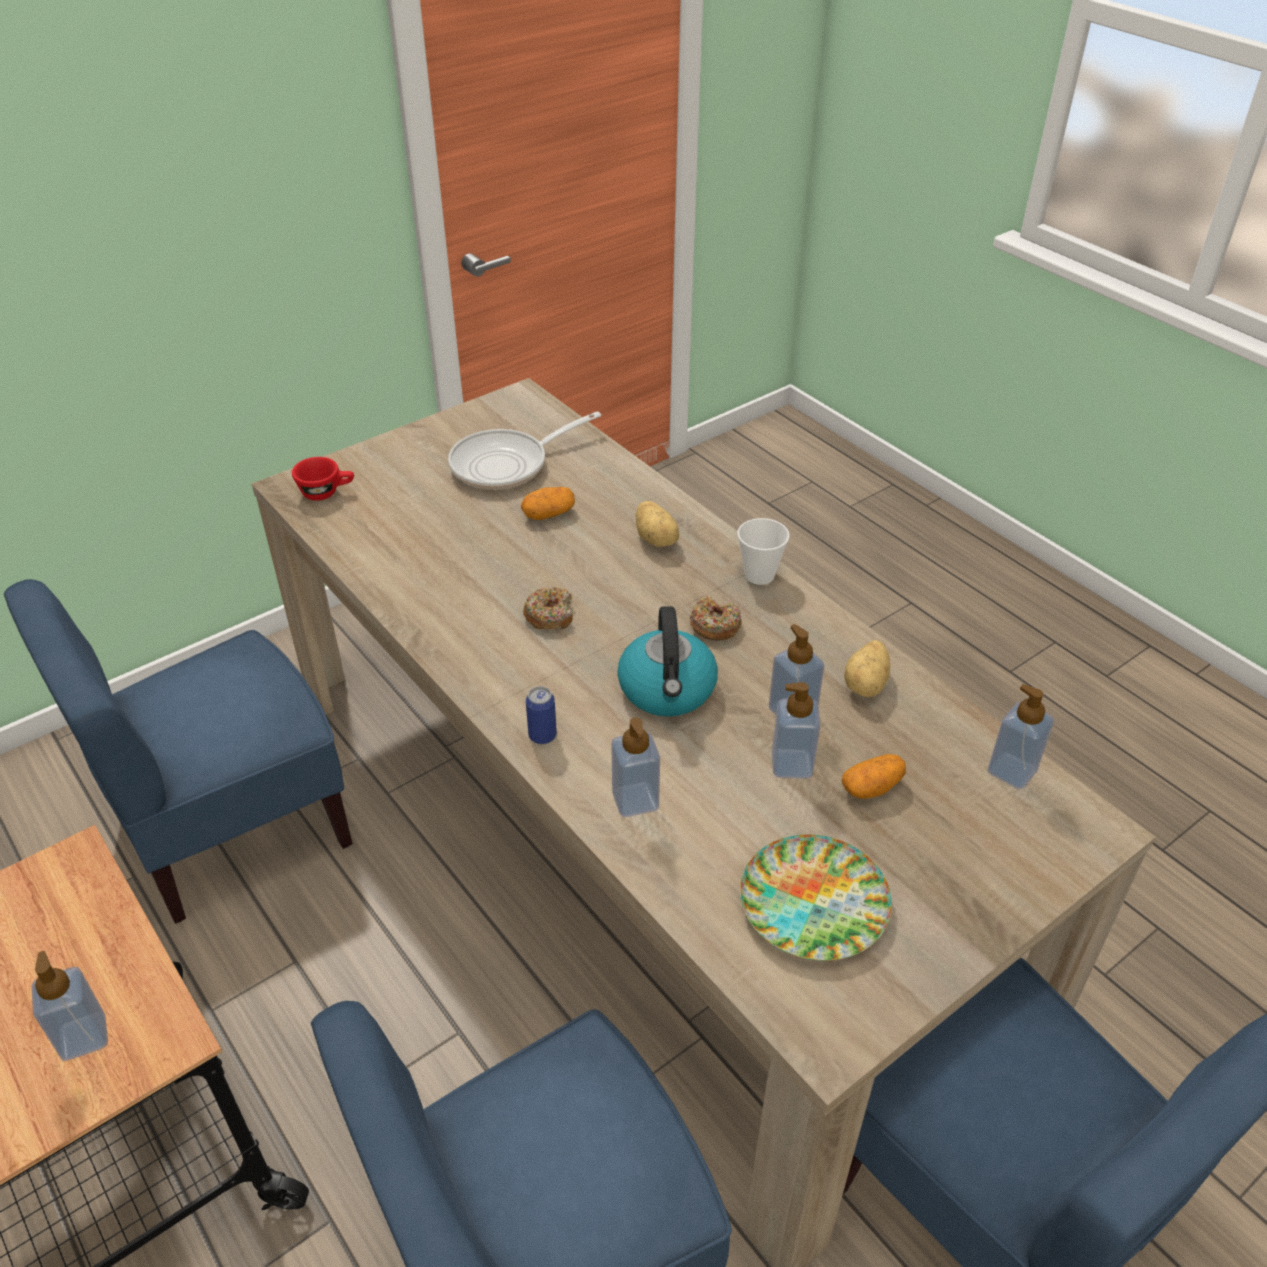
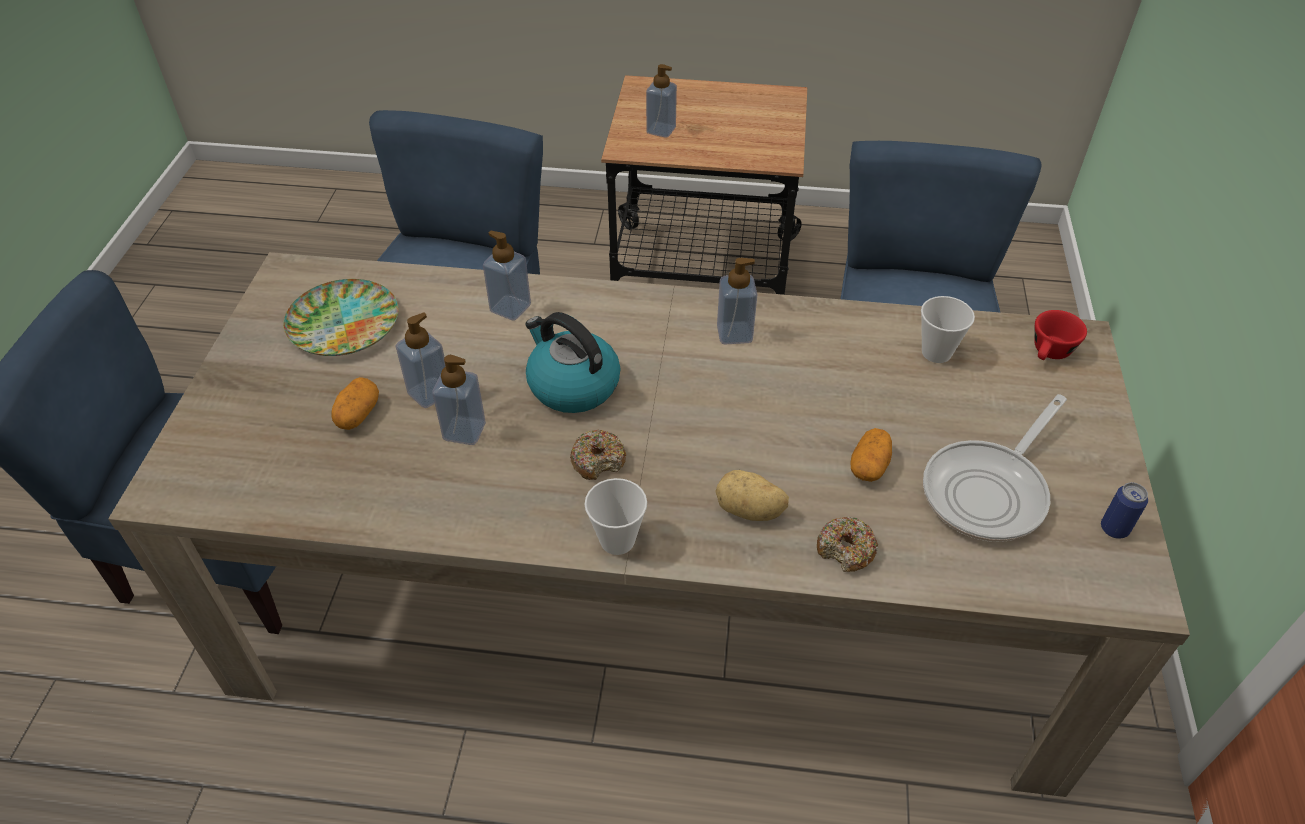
camera: 135 degrees right, 5 degrees up
frying pan [448,412,601,490] -> frying pan turned 150 degrees counterclockwise [923,394,1067,542]
donut [523,587,573,630] -> donut moved to [817,516,878,572]
can [526,686,557,744] -> can moved to [1101,482,1148,539]
potato [844,640,890,697] -> none
soap dispenser [988,684,1054,789] -> soap dispenser moved to [717,258,757,344]
none -> cup [921,296,975,363]

